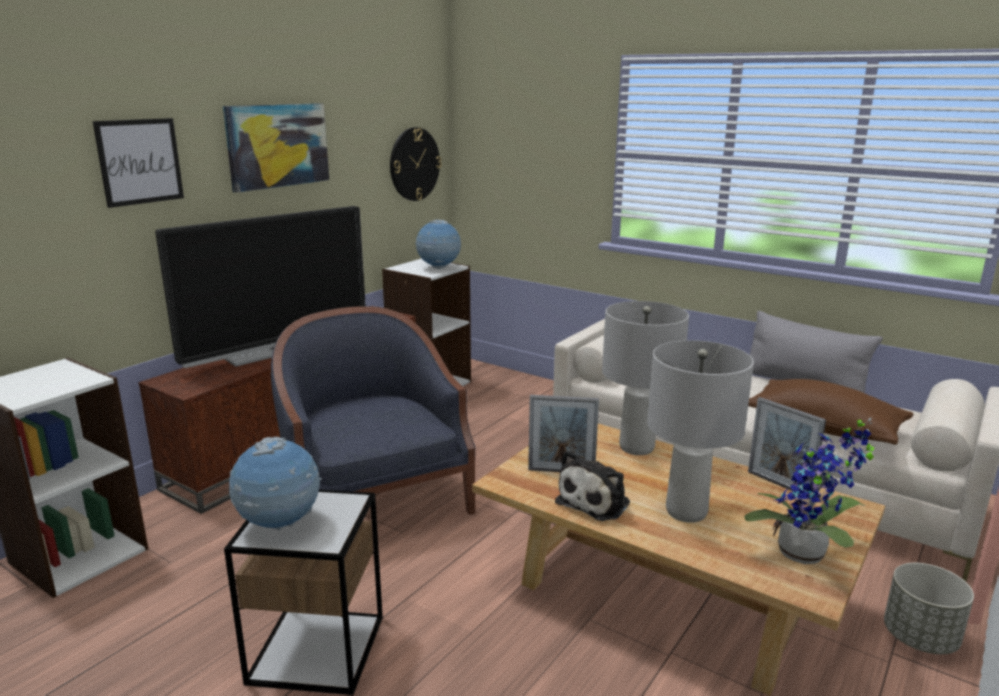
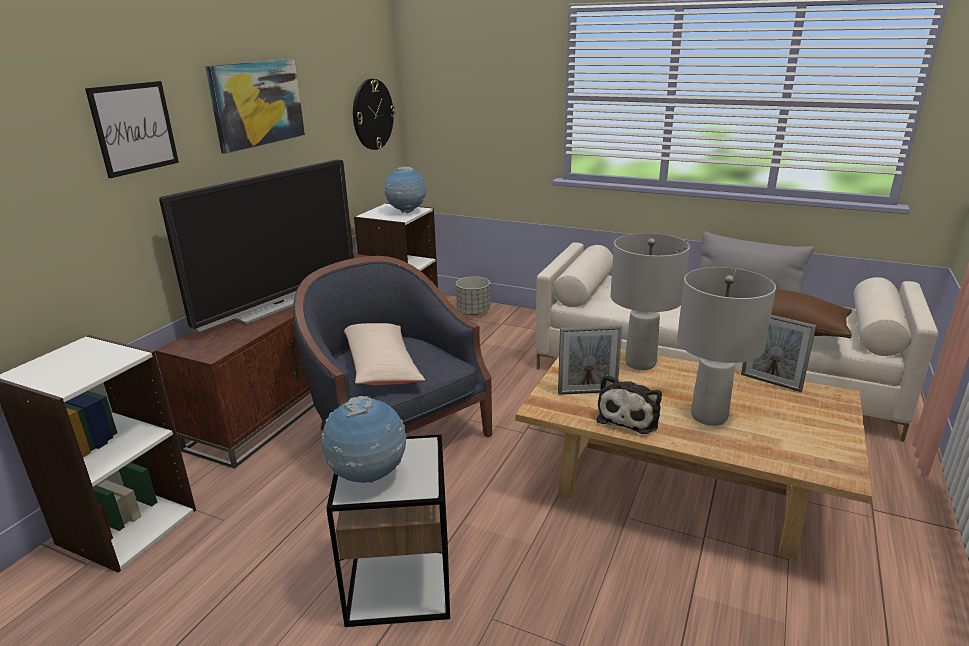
camera: 10 degrees left, 5 degrees up
potted plant [744,418,874,564] -> none
grey planter [884,563,974,654] -> grey planter moved to [456,277,490,315]
none -> beige pillow [344,323,425,385]

